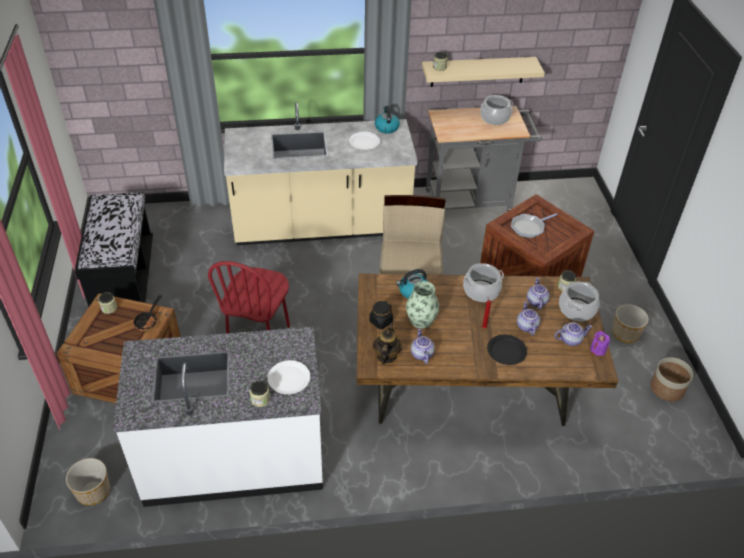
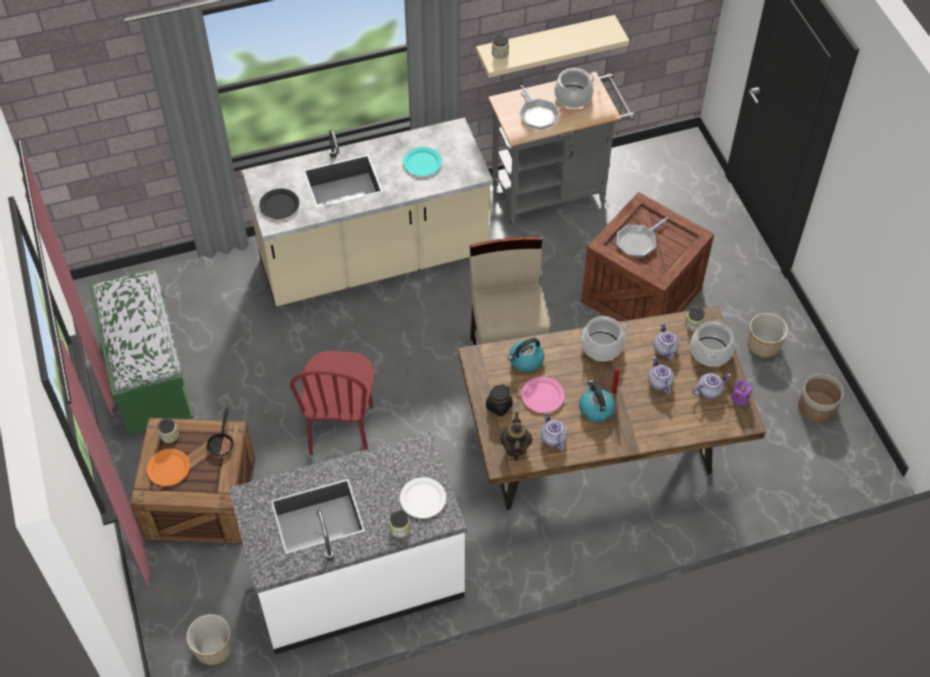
camera: 10 degrees left, 10 degrees up
black bench [74,192,153,307] -> green bench [89,269,194,435]
white plate [349,132,380,150] -> turquoise plate [403,147,442,176]
kettle [375,106,400,134] -> kettle moved to [579,380,615,422]
vase [406,281,439,328] -> pink plate [521,377,565,413]
black plate [487,335,527,365] -> black plate moved to [259,189,299,219]
none -> orange plate [147,449,190,486]
none -> frying pan [519,85,560,129]

